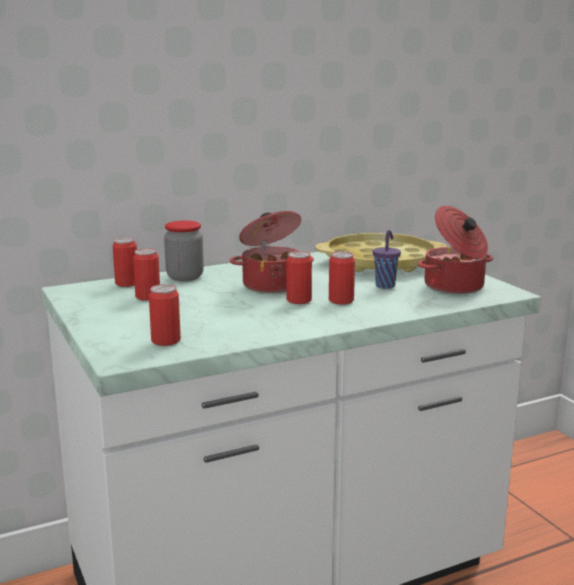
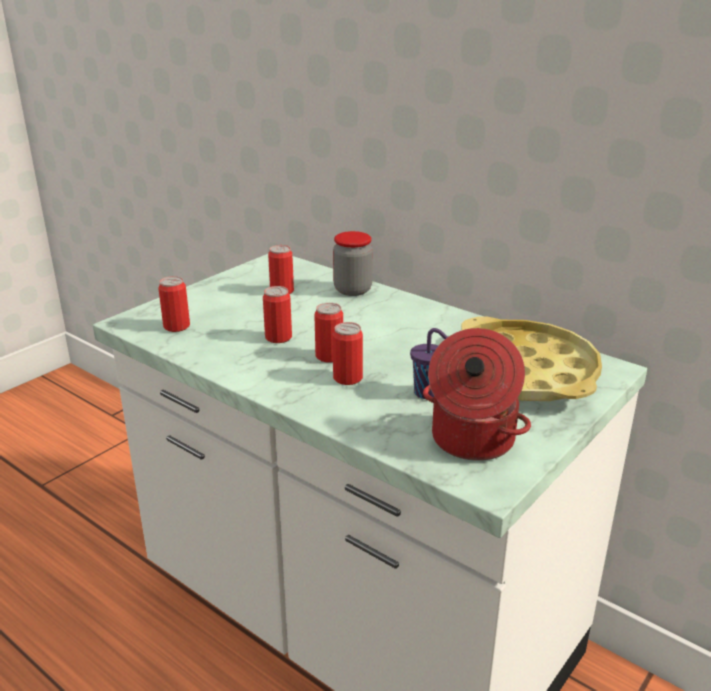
camera: 65 degrees right, 10 degrees up
can [113,237,137,287] -> can moved to [263,286,292,343]
cooking pot [230,211,314,293] -> none

